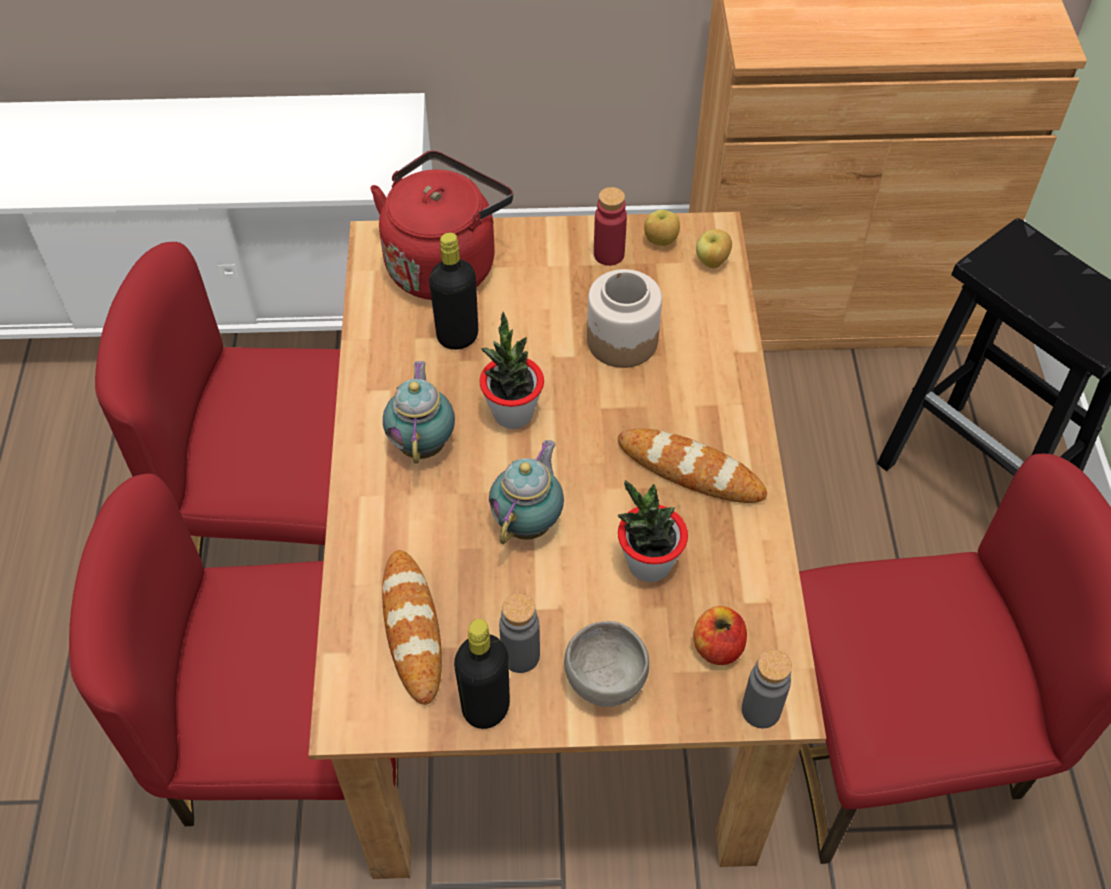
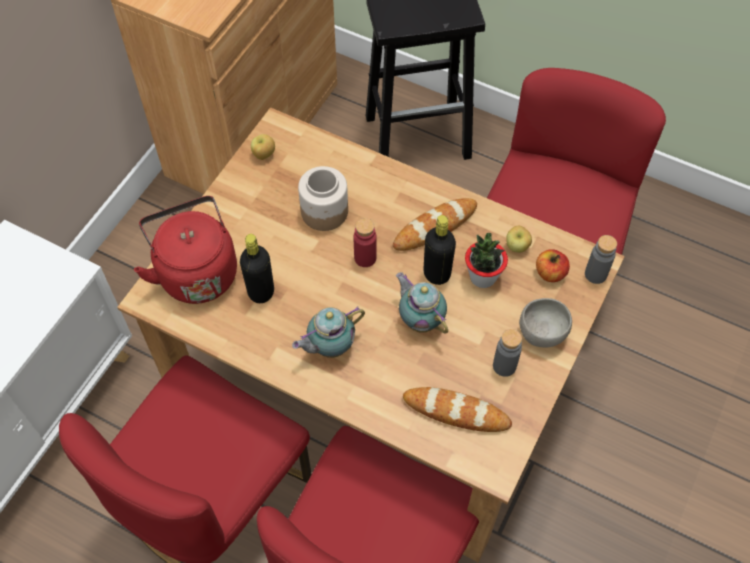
camera: 60 degrees left, 5 degrees up
teapot [383,361,455,464] -> teapot turned 60 degrees counterclockwise [292,307,365,358]
black bottle [454,619,510,729] -> black bottle moved to [423,215,456,285]
potted plant [480,312,544,429] -> none
red bottle [594,187,627,266] -> red bottle moved to [354,218,377,267]
apple [696,229,732,268] -> apple moved to [506,226,532,252]

